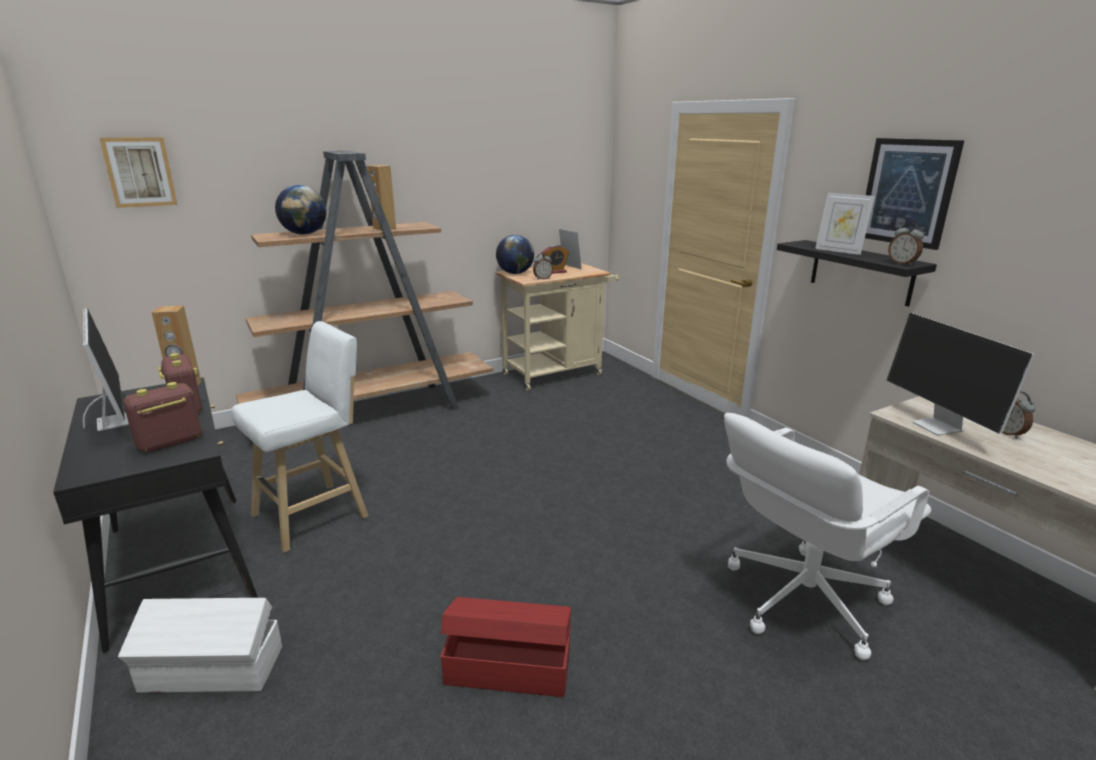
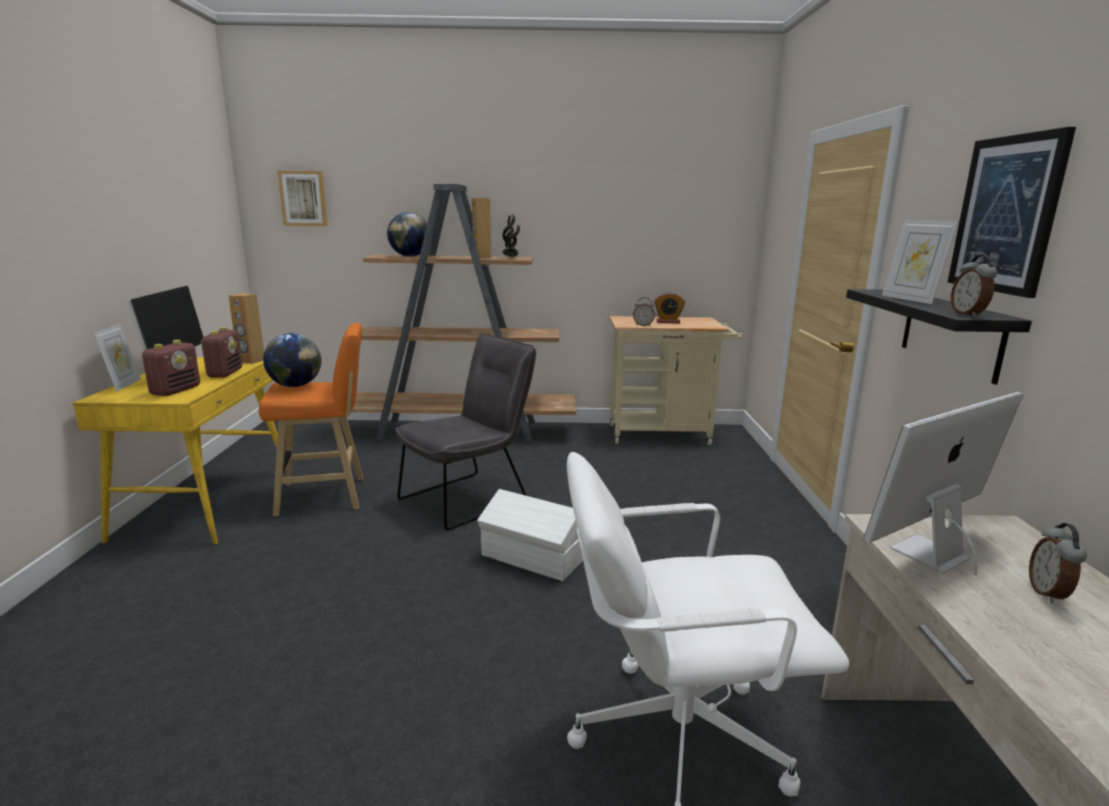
camera: 30 degrees right, 5 degrees down
black desk [53,378,258,653] -> yellow desk [73,357,286,545]
white storage box [118,598,282,693] -> white storage box moved to [477,489,583,581]
radio [123,382,202,453] -> radio turned 120 degrees clockwise [142,340,200,396]
white stool [231,321,368,553] -> orange stool [259,323,363,516]
red storage box [441,597,571,697] -> none
globe [496,235,534,274] -> globe moved to [263,333,321,387]
picture frame [559,229,582,269] -> picture frame moved to [93,324,141,392]
monitor [887,313,1035,436] -> monitor turned 45 degrees clockwise [863,391,1024,575]
none -> grey chair [395,333,536,530]
none -> potted plant [502,214,520,258]

